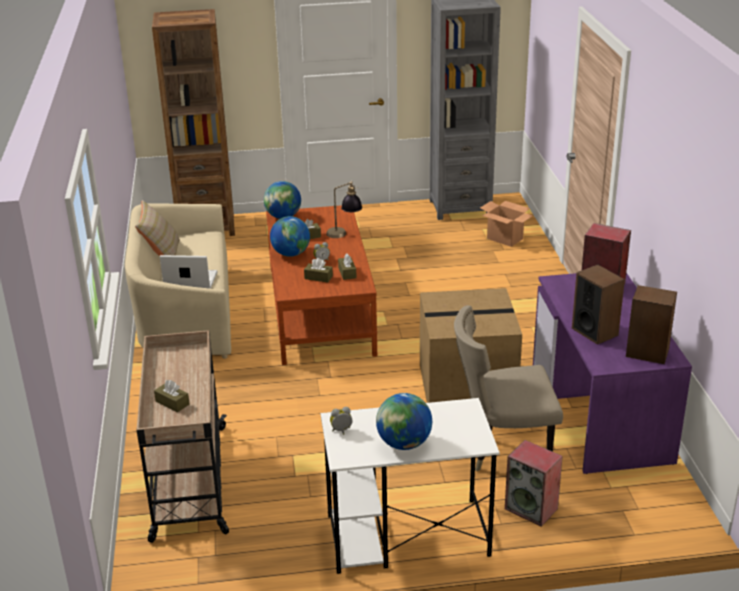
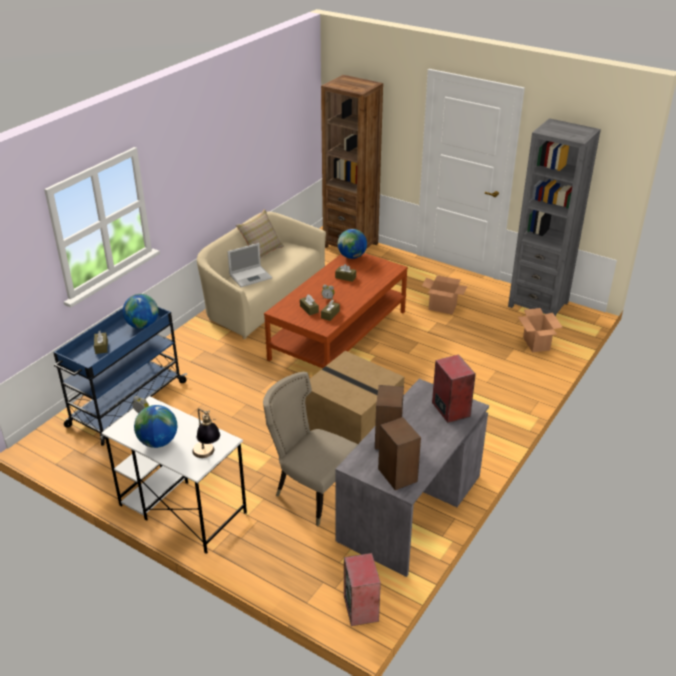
camera: 40 degrees right, 5 degrees up
beige cart [137,330,229,543] -> blue cart [53,307,187,446]
laptop [160,255,217,289] -> laptop turned 105 degrees clockwise [227,243,272,287]
globe [270,216,310,257] -> globe moved to [123,294,158,329]
table lamp [326,181,362,238] -> table lamp moved to [192,408,220,458]
speaker [505,440,563,527] -> speaker moved to [344,553,381,626]
purple desk [533,273,692,474] -> grey desk [335,379,489,577]
none -> cardboard box [422,275,467,314]

